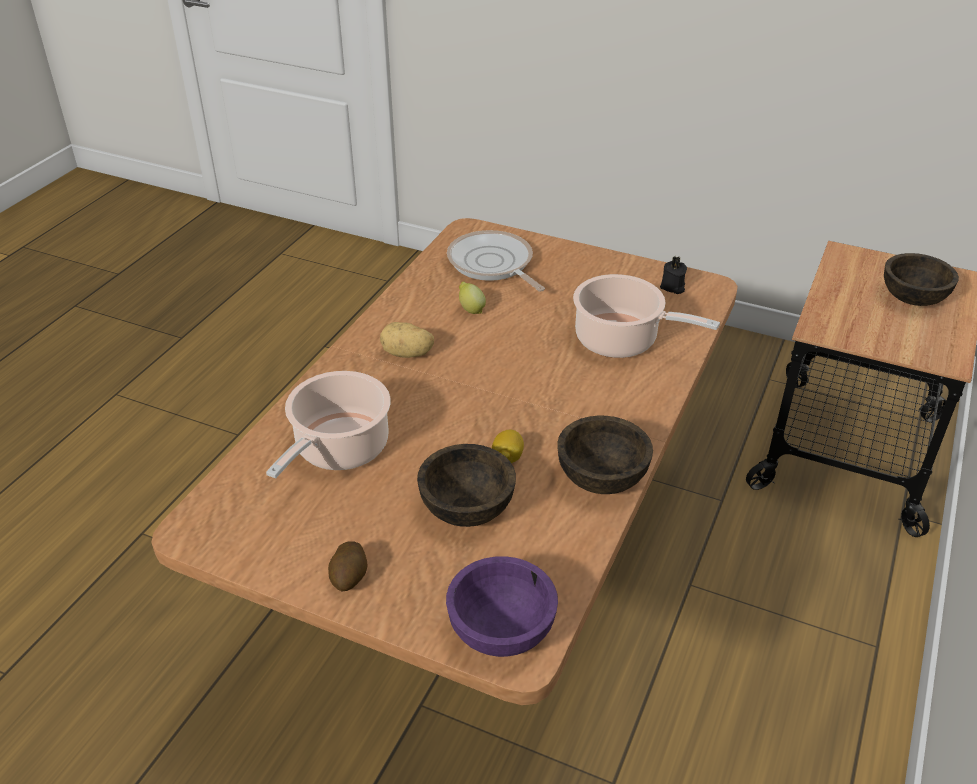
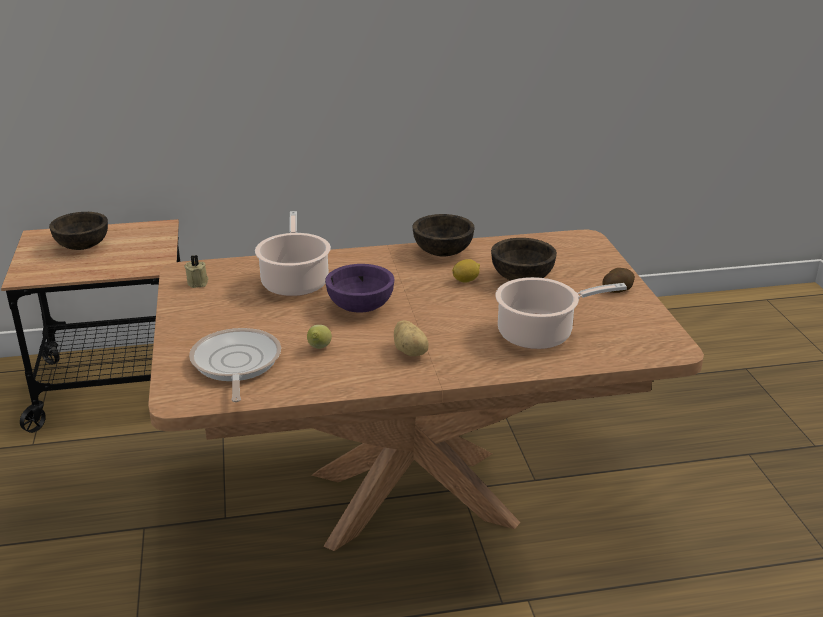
camera: 125 degrees left, 10 degrees down
purple bowl [446,556,558,657] -> purple bowl moved to [325,264,394,313]
frying pan [447,230,545,291] -> frying pan turned 150 degrees clockwise [189,328,281,402]
black candle [660,256,687,294] -> beige candle [184,255,209,288]

